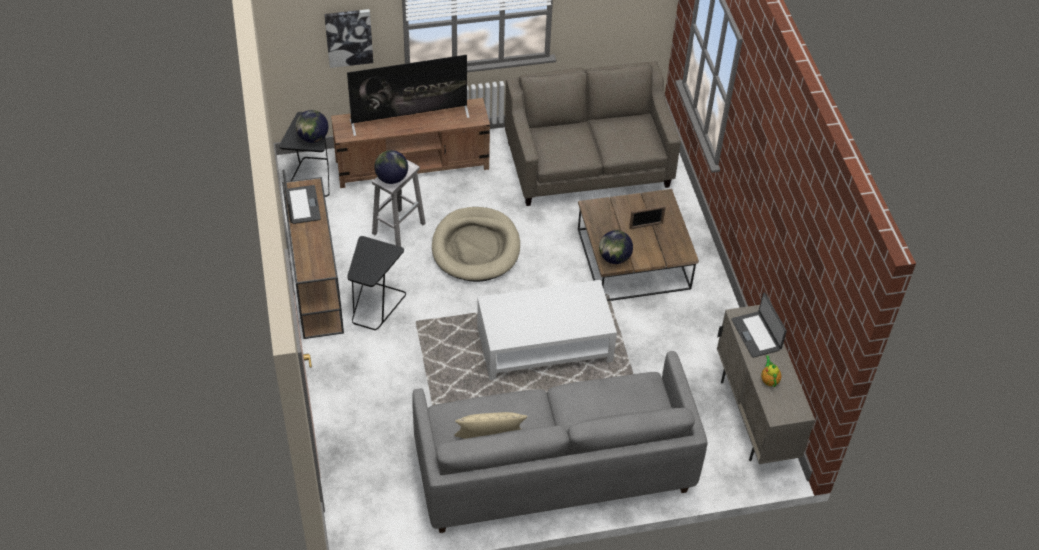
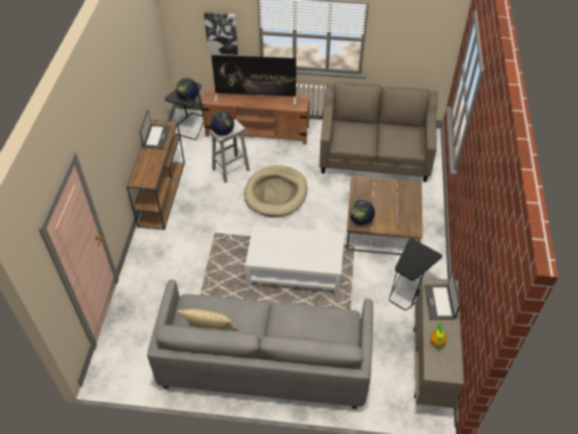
camera: 20 degrees right, 0 degrees up
black side table [347,236,406,330] -> black side table moved to [389,238,442,310]
picture frame [629,205,666,229] -> none

